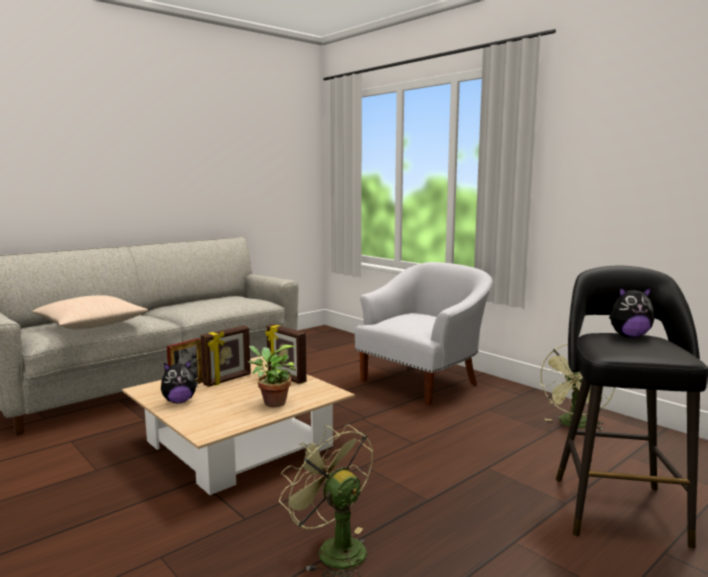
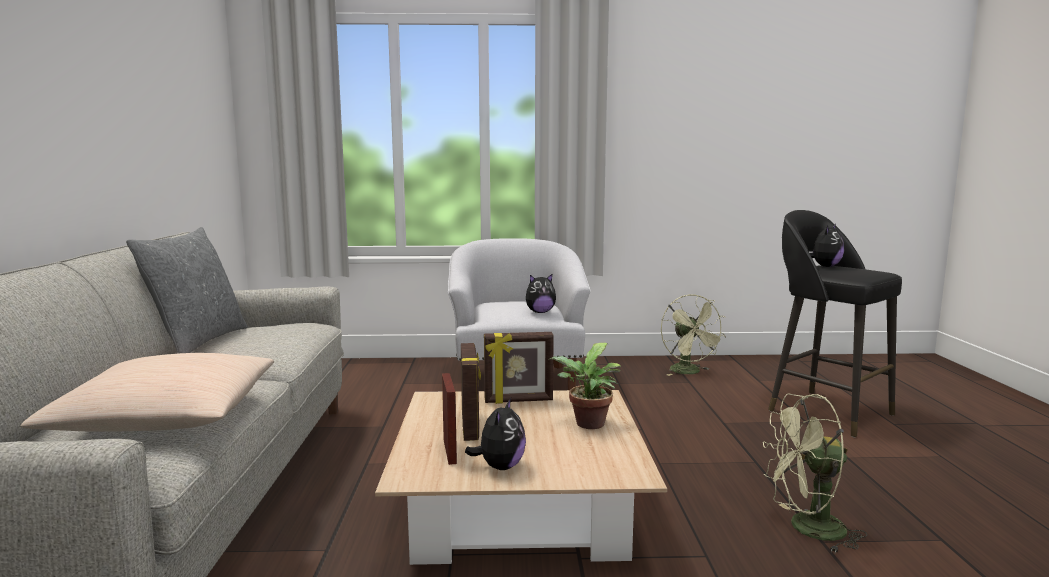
camera: 50 degrees left, 0 degrees up
none -> grey pillow [126,227,248,353]
none -> plush toy [526,274,556,313]

